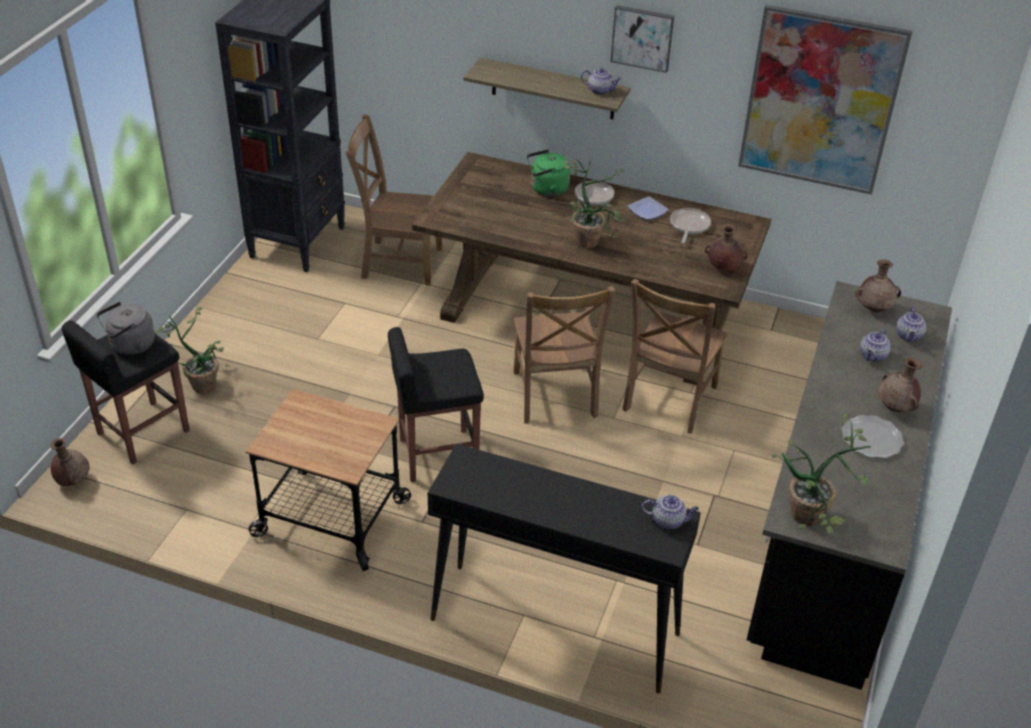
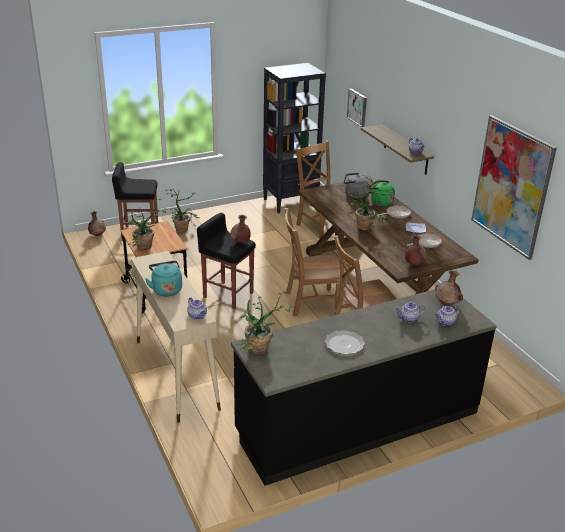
camera: 45 degrees right, 10 degrees down
grey kettle [97,302,155,355] -> grey kettle moved to [344,173,368,199]
black console table [428,443,701,693] -> beige console table [131,251,221,423]
brown chair [513,286,616,424] -> brown chair turned 45 degrees clockwise [284,208,340,316]
picture [611,5,674,73] -> picture moved to [347,89,367,127]
brown vase [878,358,922,412] -> brown vase moved to [230,215,251,243]
none -> potted plant [128,199,167,250]
none -> turquoise kettle [145,261,182,296]

